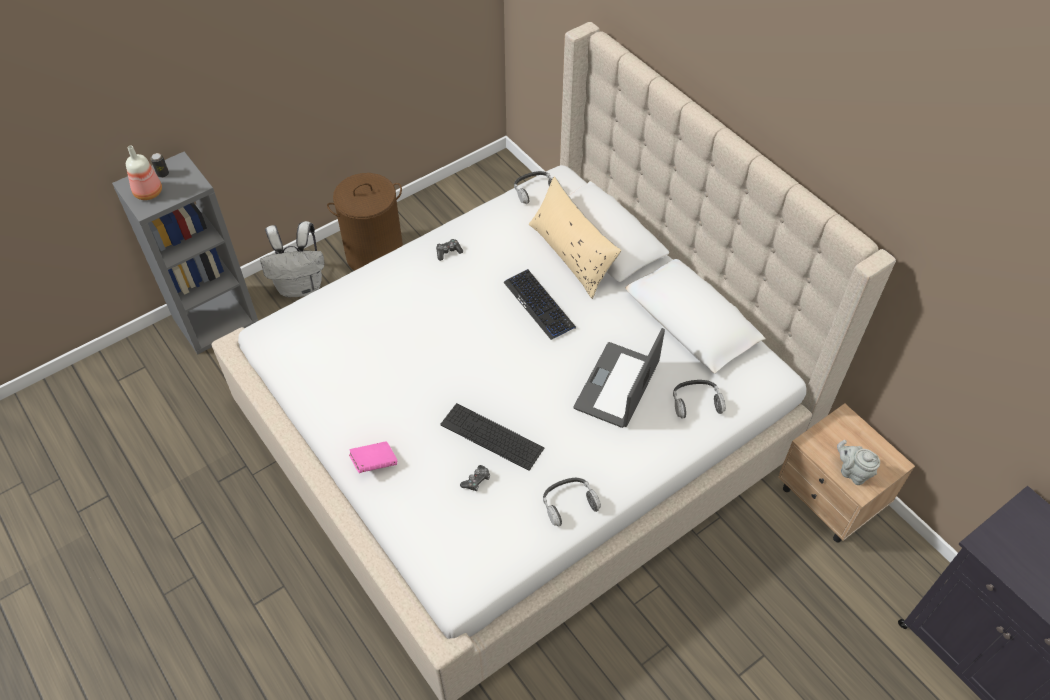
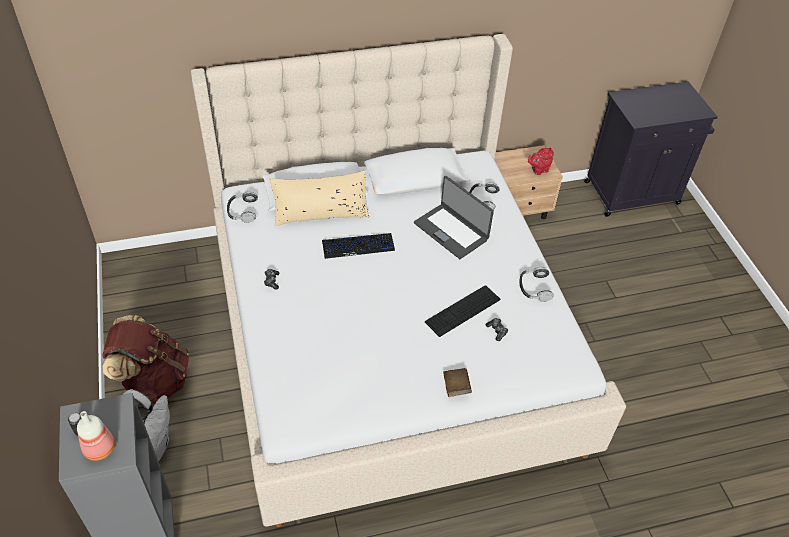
camera: 70 degrees left, 5 degrees down
brown laundry basket [327,173,403,271] -> brown backpack [102,315,189,404]
pink book [349,441,397,473] -> brown book [443,368,472,397]
grey teapot [837,440,880,485] -> red teapot [528,148,554,175]

